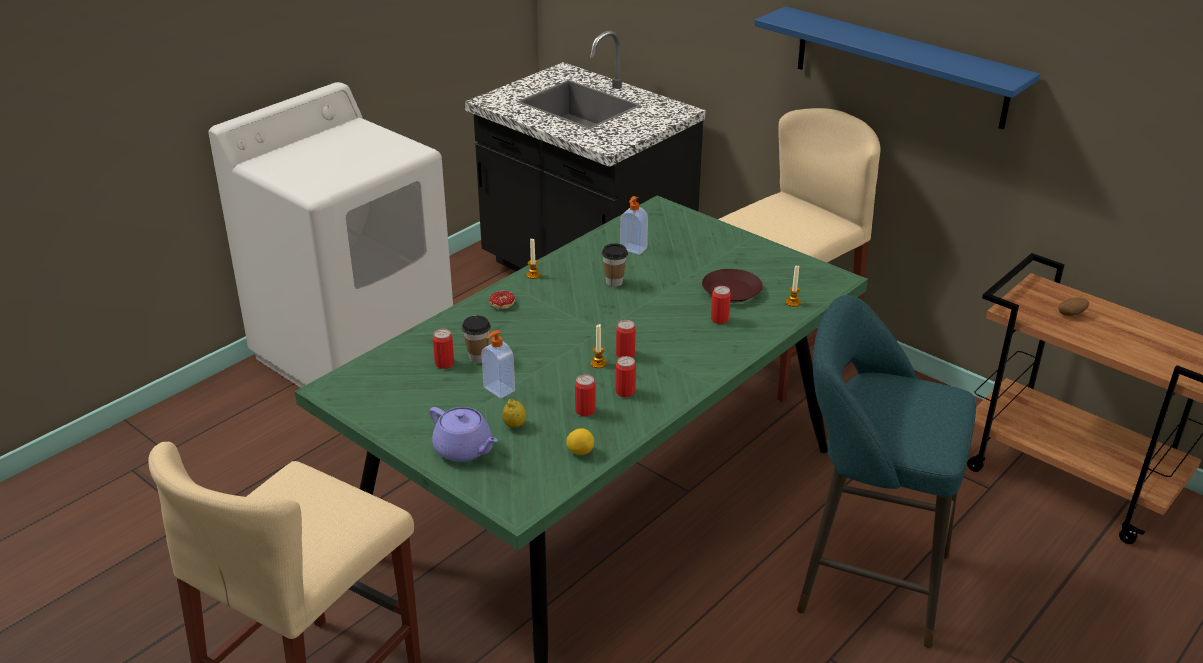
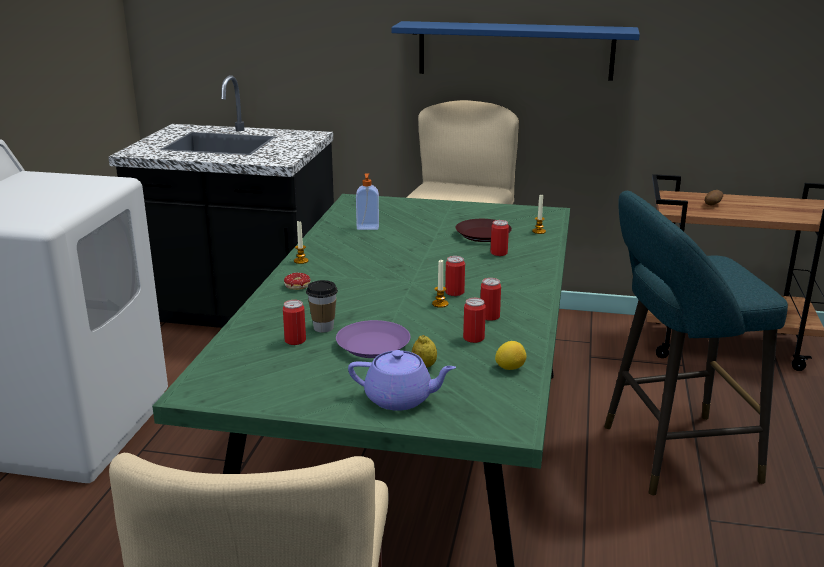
camera: 30 degrees left, 10 degrees down
soap dispenser [481,330,515,398] -> purple plate [336,320,410,358]
cup [602,243,628,287] -> none

